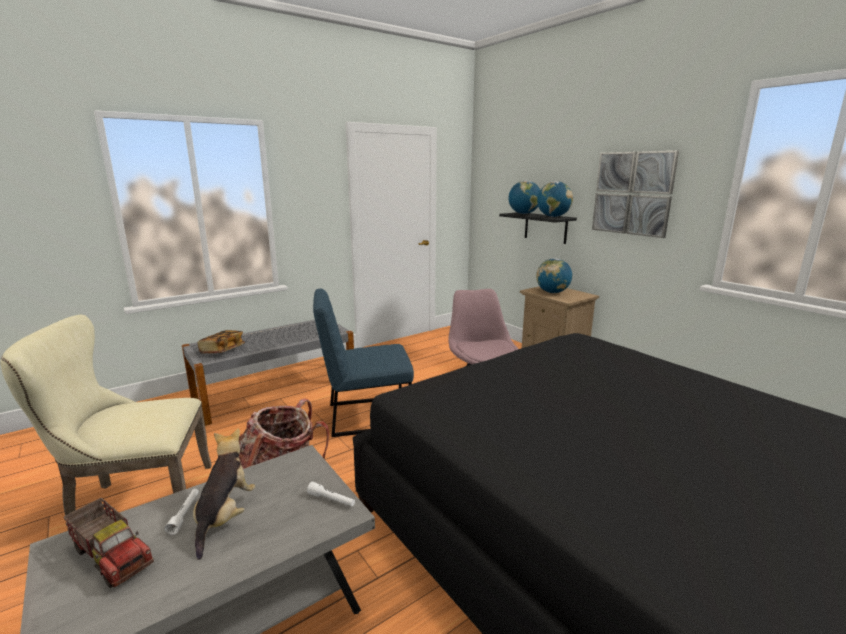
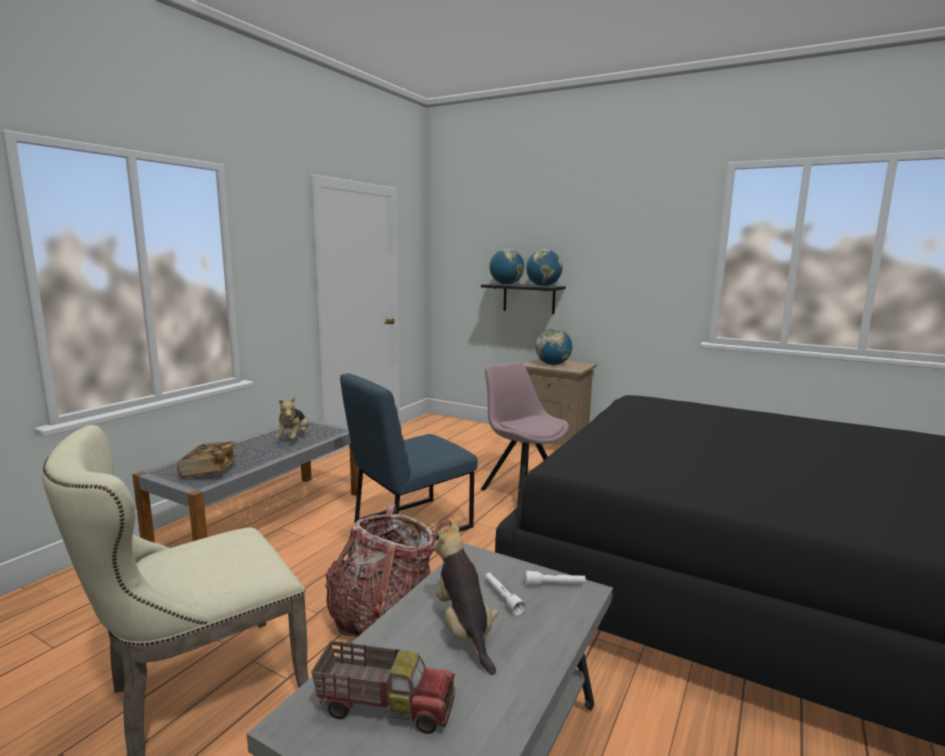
camera: 25 degrees left, 5 degrees down
white flashlight [165,489,199,535] -> white flashlight moved to [485,573,526,615]
picture [592,150,679,238] -> none
none -> plush toy [275,397,309,440]

